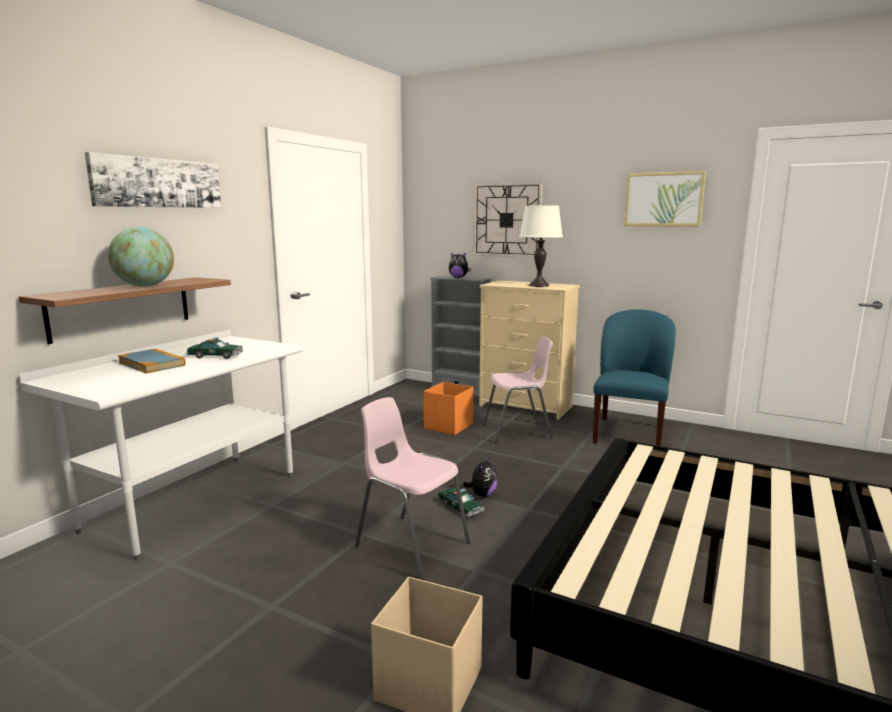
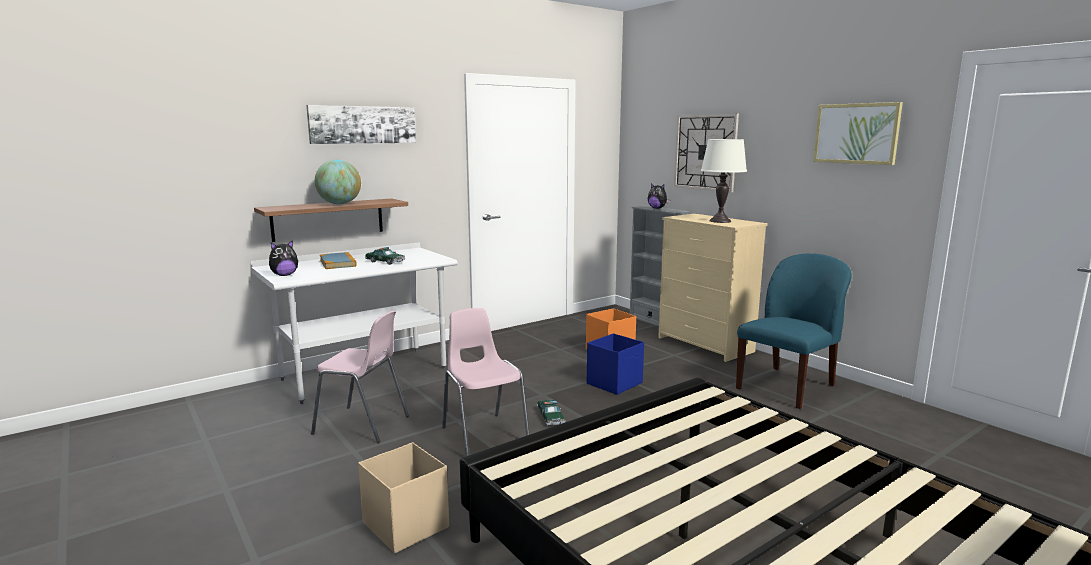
camera: 25 degrees right, 0 degrees up
plush toy [463,456,498,497] -> plush toy moved to [269,240,298,276]
pink chair [483,337,553,443] -> pink chair moved to [311,311,409,443]
none -> blue storage box [587,333,644,395]

